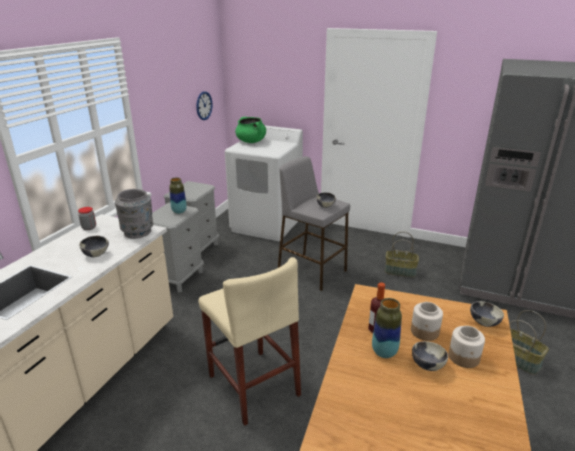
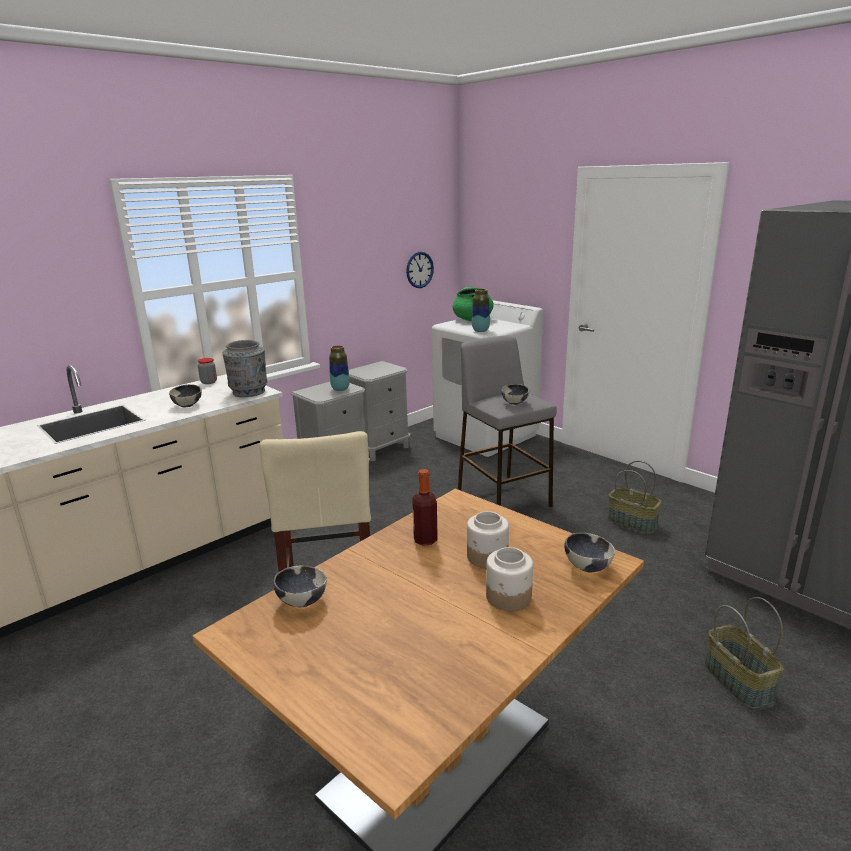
camera: 25 degrees right, 5 degrees down
vase [372,298,402,358] -> vase moved to [472,289,490,332]
bowl [412,341,448,371] -> bowl moved to [273,565,327,607]

